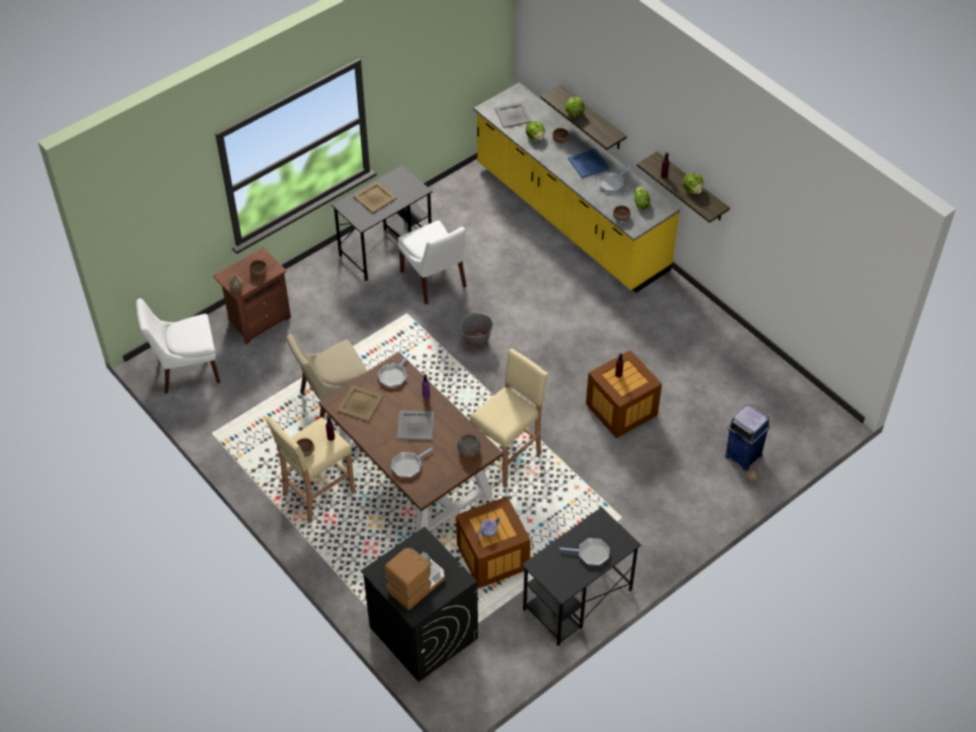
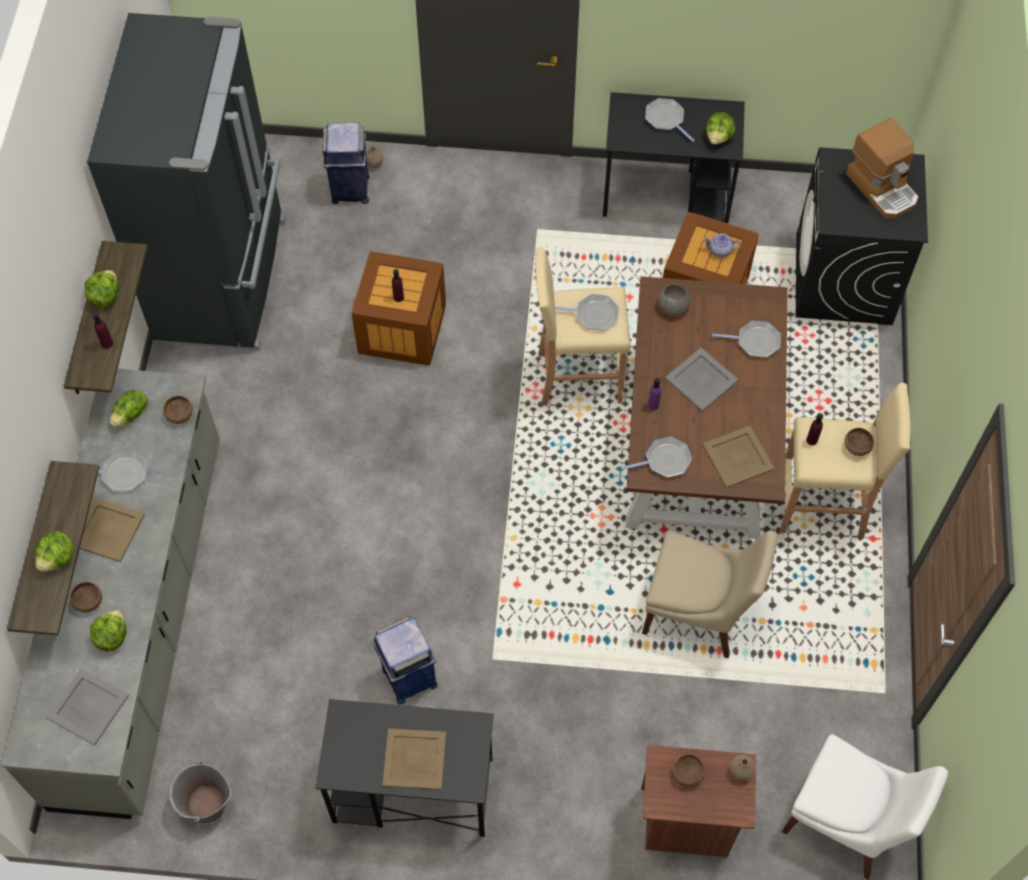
camera: 135 degrees left, 10 degrees up
coffee machine [385,548,445,610] -> coffee machine turned 120 degrees counterclockwise [846,118,919,219]
white chair [398,220,467,304] -> blue trash can [372,616,438,704]
grey bucket [461,312,494,351] -> grey bucket moved to [169,760,231,823]
yellow counter [474,82,680,293] -> grey counter [1,369,220,819]
blue tray [568,149,610,178] -> beige tray [80,497,145,562]
none -> black fridge [87,13,286,350]
none -> frying pan [555,294,619,330]
none -> lettuce [706,112,735,144]

